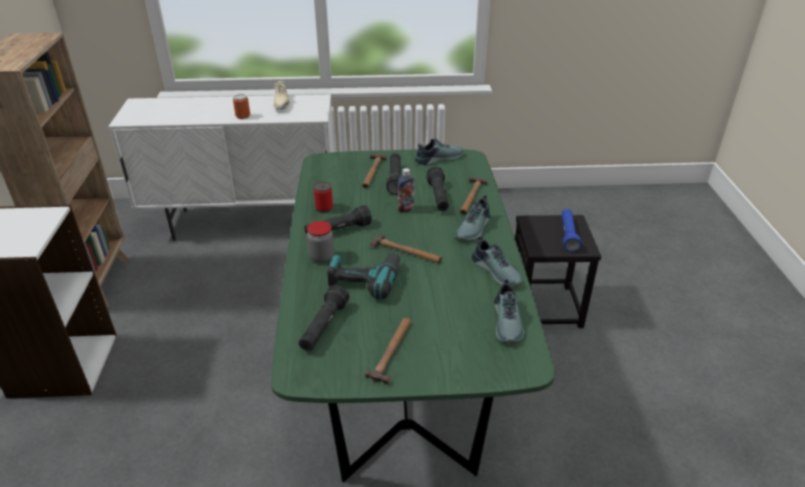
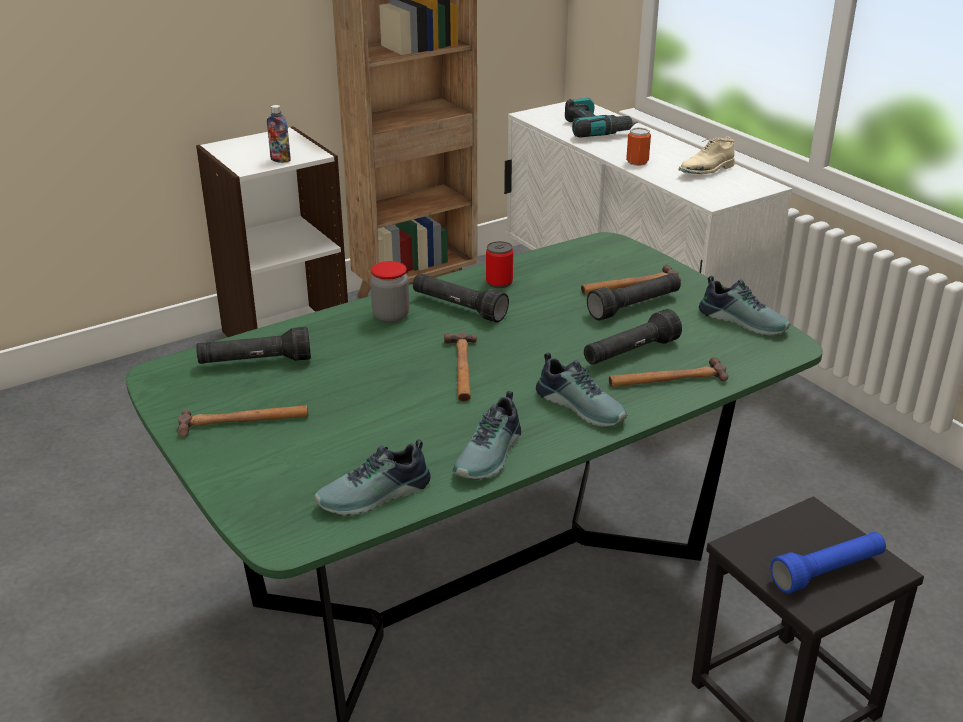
camera: 60 degrees right, 5 degrees down
power drill [328,252,400,300] -> power drill moved to [565,98,638,138]
bottle [398,168,414,212] -> bottle moved to [267,105,291,163]
shoe [455,195,490,240] -> shoe turned 135 degrees counterclockwise [536,352,627,427]

